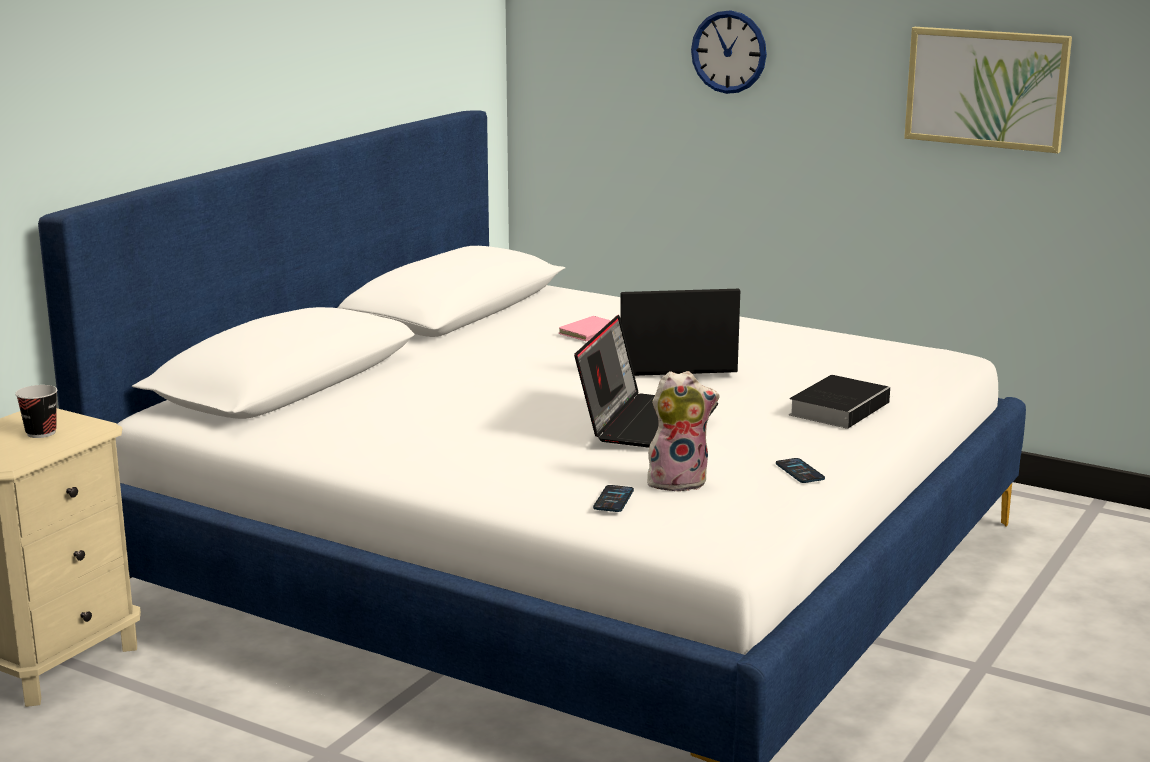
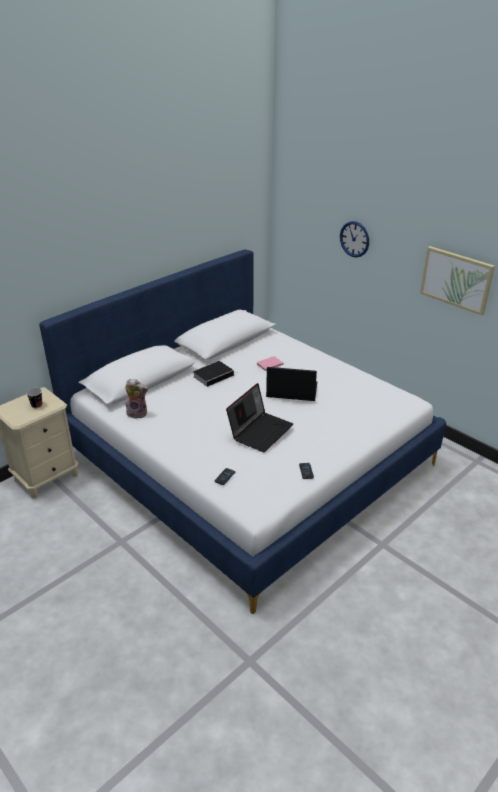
camera: 15 degrees right, 15 degrees up
plush toy [647,371,720,492] -> plush toy moved to [125,379,148,419]
book [789,375,890,429] -> book moved to [193,361,234,387]

